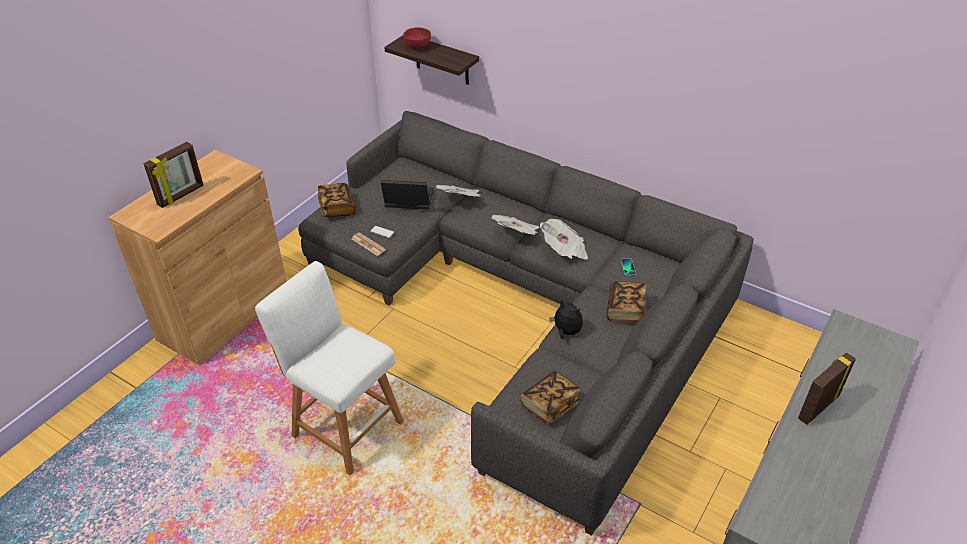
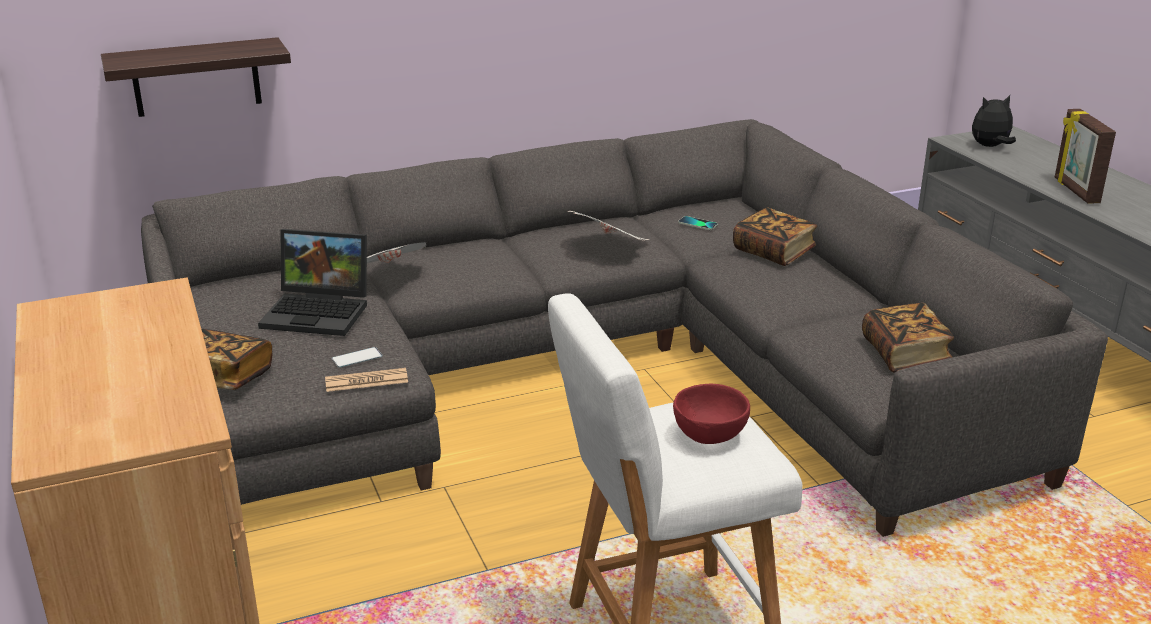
camera: 55 degrees left, 15 degrees down
picture frame [143,142,204,208] -> none
laptop [381,180,433,210] -> laptop turned 120 degrees counterclockwise [258,229,367,336]
red bowl [403,27,431,49] -> red bowl moved to [673,384,750,444]
newspaper [492,215,539,235] -> none
plush toy [549,299,583,339] -> plush toy moved to [972,95,1016,147]

